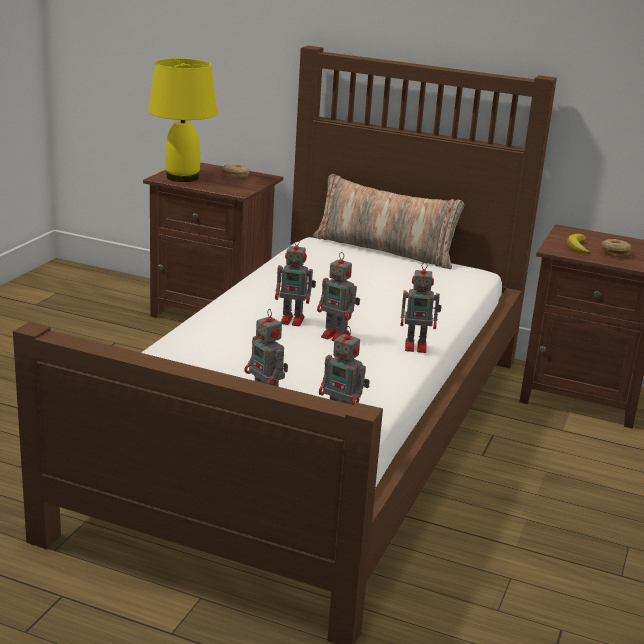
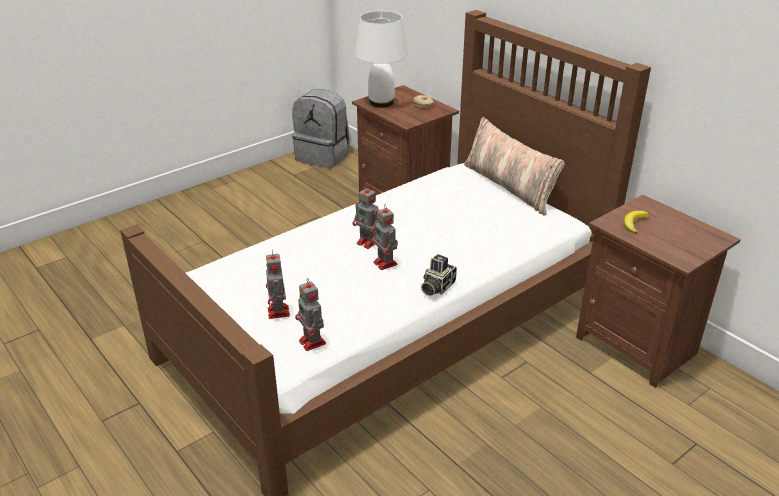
camera: 30 degrees right, 10 degrees up
yellow table lamp [148,58,217,182] -> white table lamp [355,11,407,108]
toy robot [400,262,441,353] -> camera [421,254,457,296]
donut [601,239,631,257] -> none
none -> grey backpack [292,90,350,168]

